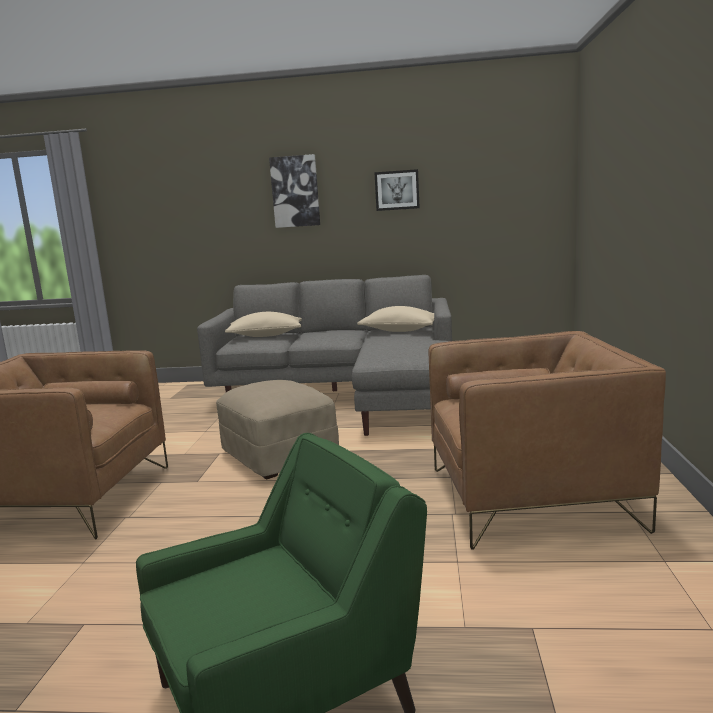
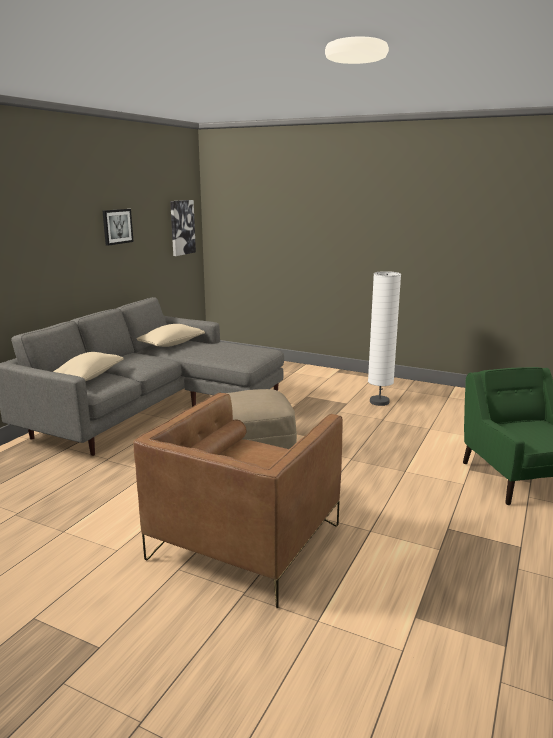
camera: 70 degrees left, 5 degrees up
picture [269,154,320,228] -> picture moved to [170,200,196,256]
brown armchair [428,331,666,550] -> white floor lamp [368,271,401,406]

